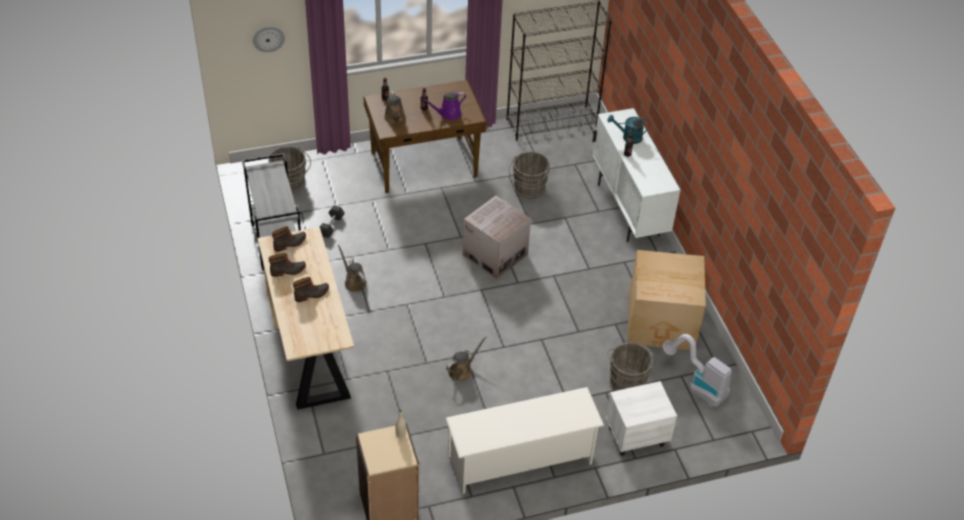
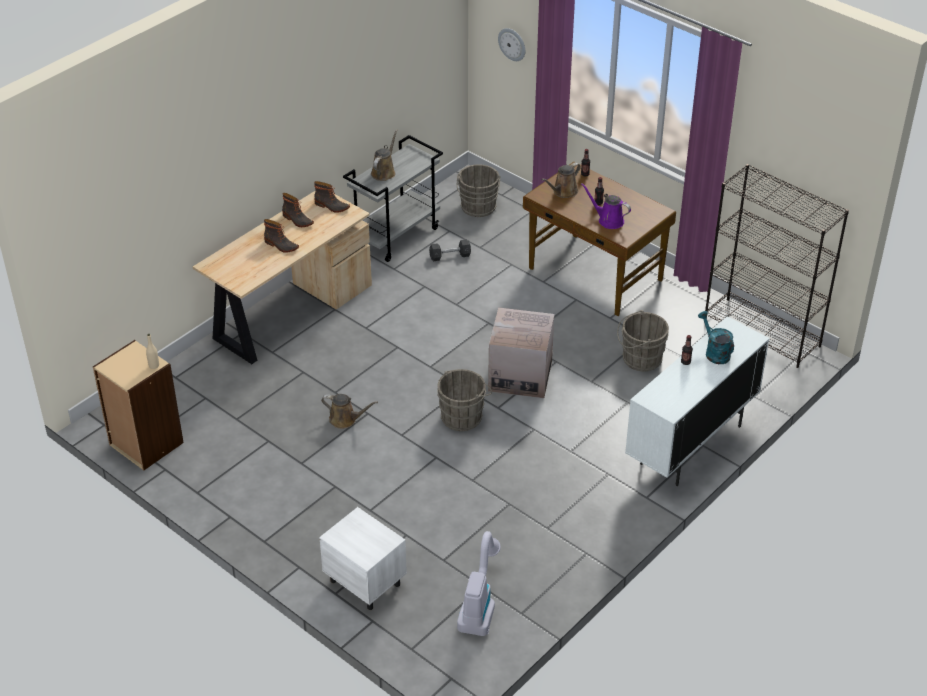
camera: 60 degrees right, 5 degrees down
brown watering can [338,245,367,292] -> brown watering can moved to [371,129,398,181]
white shoe rack [446,387,604,494] -> none
grey bucket [607,343,653,391] -> grey bucket moved to [437,369,492,431]
cardboard box [628,250,706,350] -> none

